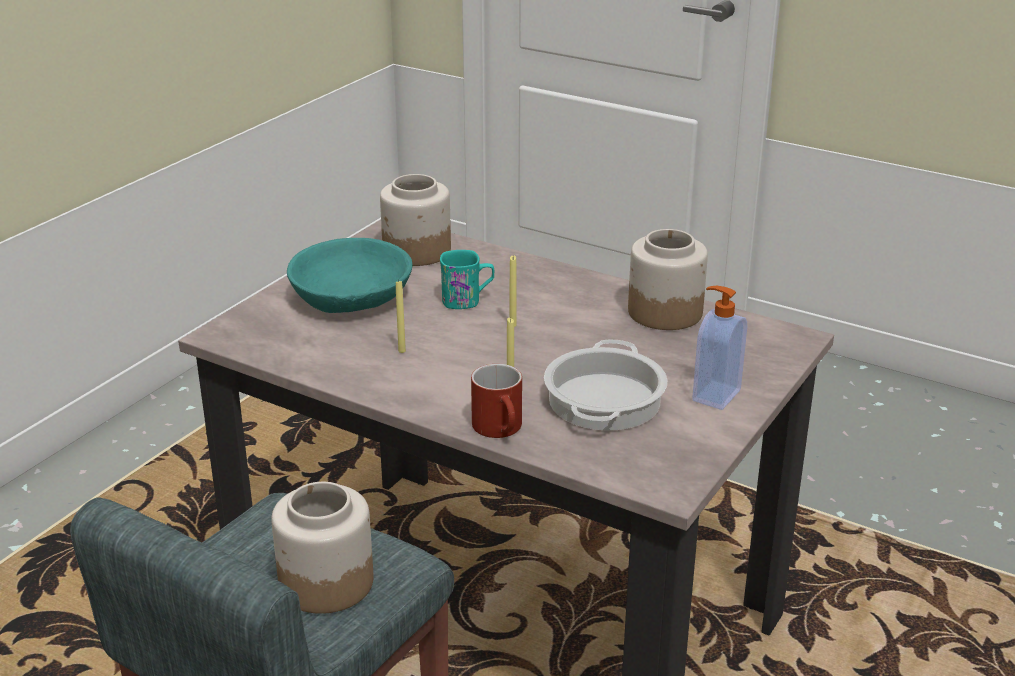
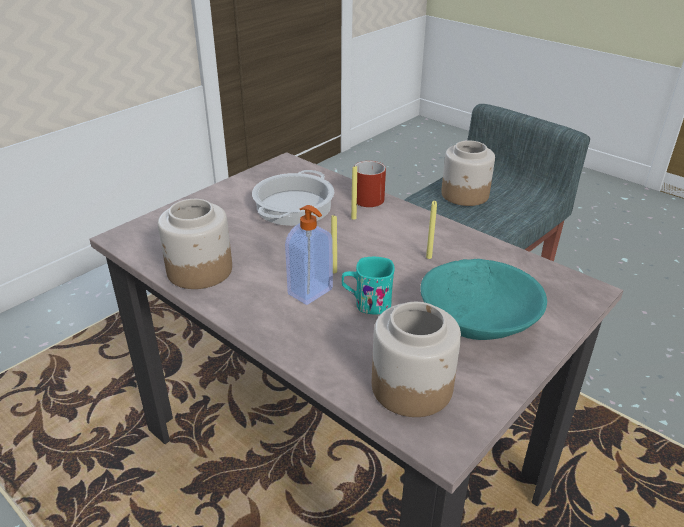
camera: 170 degrees left, 5 degrees up
soap dispenser [692,286,747,410] -> soap dispenser moved to [285,205,333,305]

